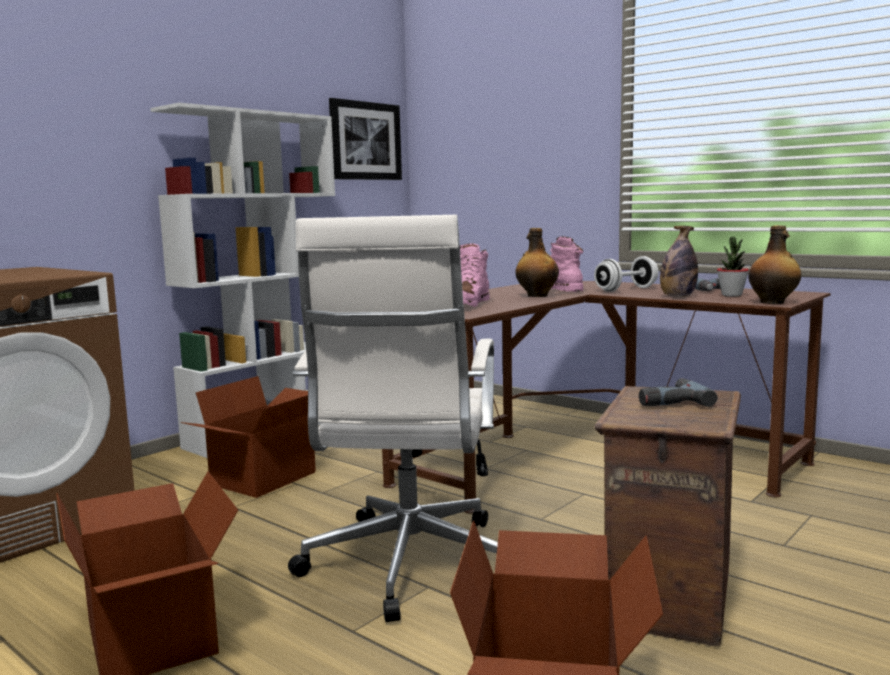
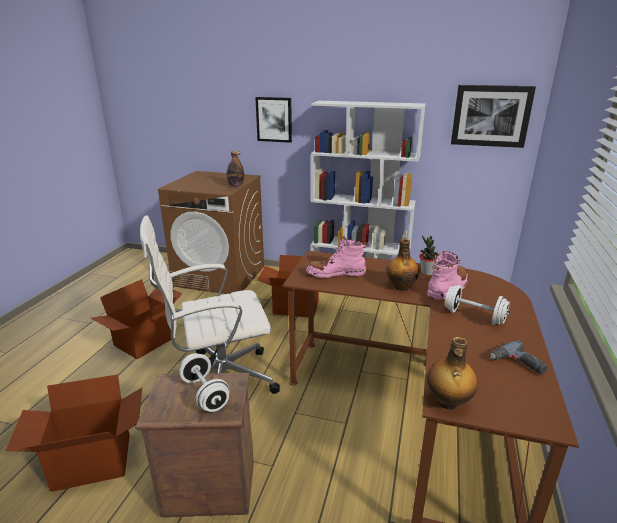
camera: 65 degrees right, 15 degrees up
power drill [639,378,718,407] -> white dumbbell [179,353,229,412]
bottle [660,226,698,297] -> bottle moved to [227,151,244,186]
potted plant [717,237,749,296] -> potted plant moved to [419,235,438,275]
none -> picture [255,97,292,143]

